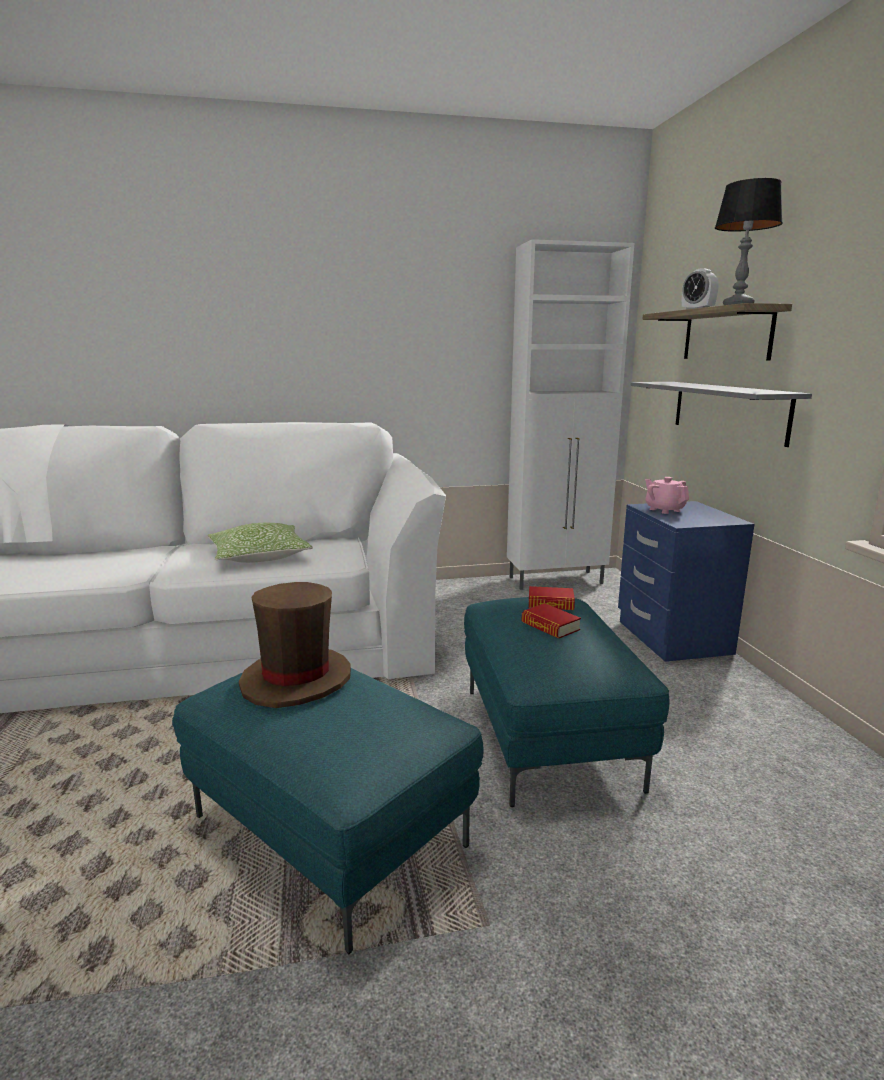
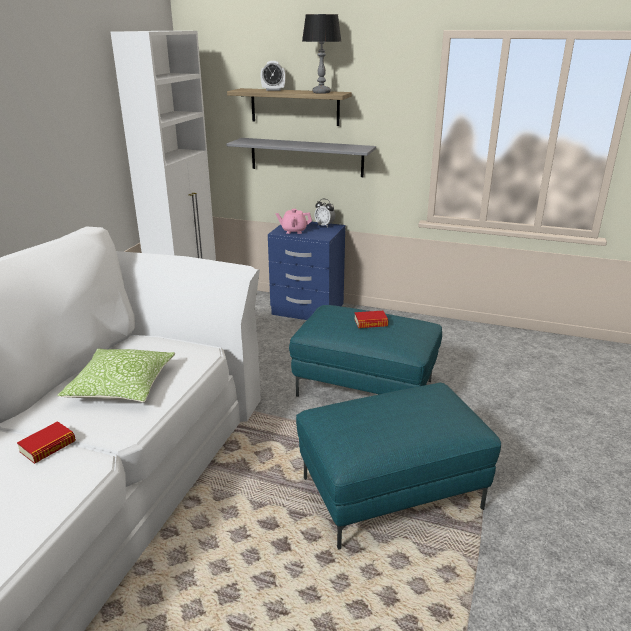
camera: 60 degrees left, 10 degrees up
brown hat [239,582,351,708] -> none
book [529,586,575,610] -> book moved to [17,421,76,464]
none -> alarm clock [314,199,335,228]

